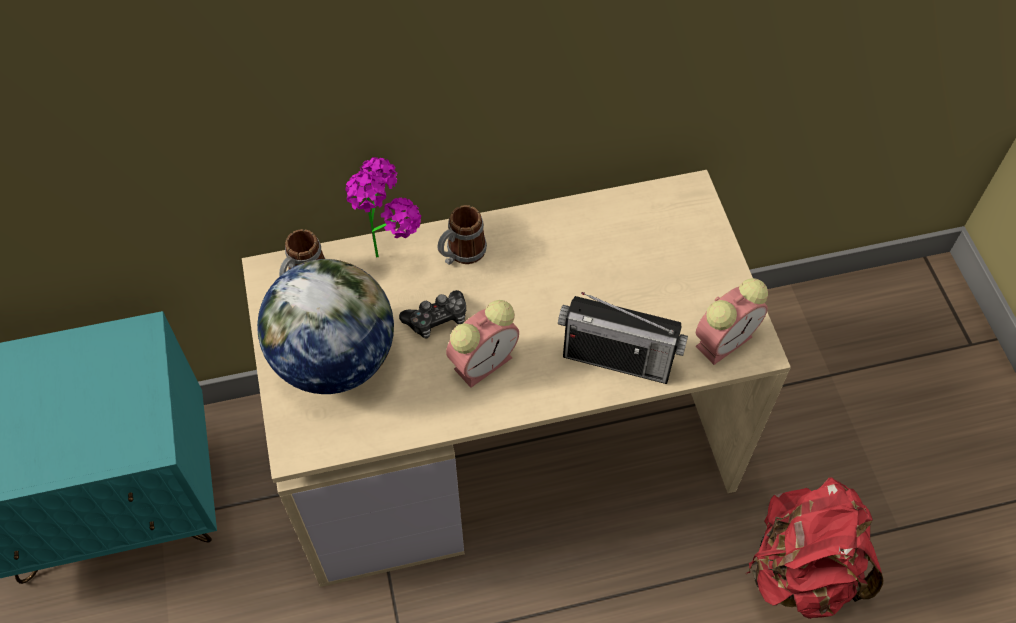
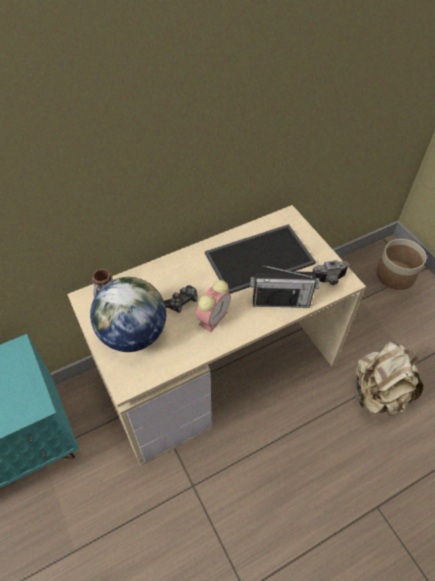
camera: 15 degrees left, 5 degrees down
potted plant [346,157,421,258] -> none
mug [438,205,487,265] -> none
alarm clock [696,278,768,365] -> camera [312,260,349,285]
red backpack [747,477,883,619] -> beige backpack [355,342,423,416]
none -> tray [205,224,316,294]
none -> planter [376,239,426,290]

